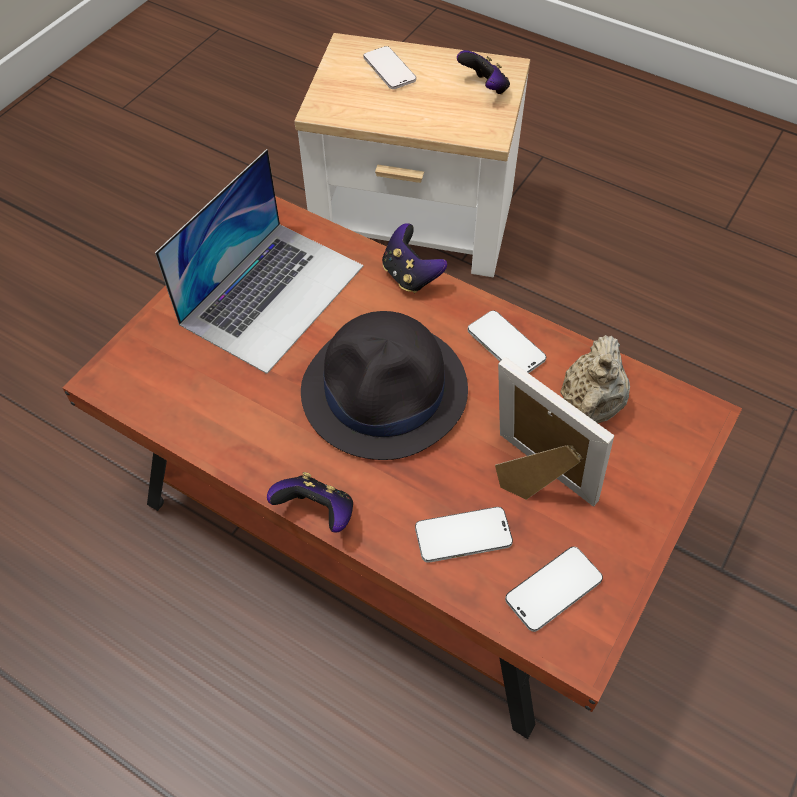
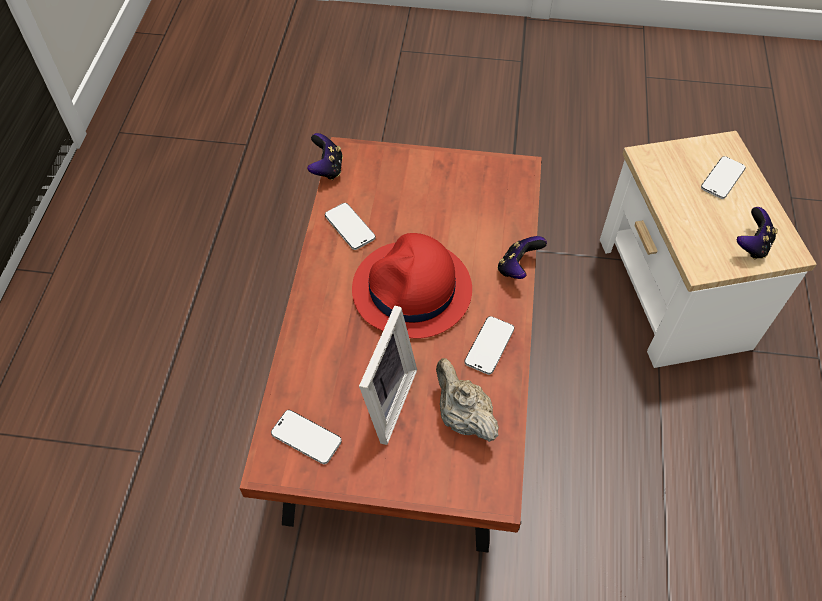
camera: 65 degrees right, 0 degrees up
laptop [155,149,363,374] -> none
game controller [267,472,353,533] -> game controller moved to [307,133,343,180]
black hat [301,311,468,460] -> red hat [352,233,472,338]
phone [415,507,513,563] -> phone moved to [325,203,375,250]
beige teapot [560,335,630,423] -> beige teapot turned 60 degrees clockwise [436,358,499,442]

